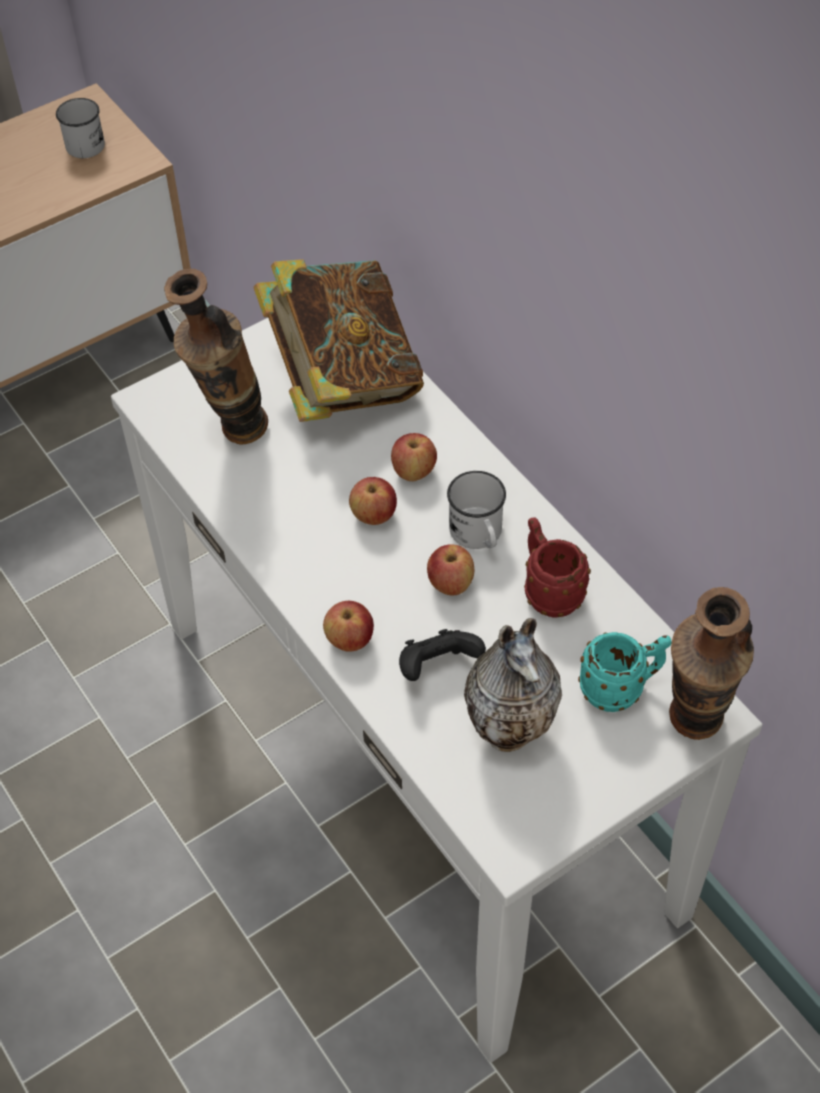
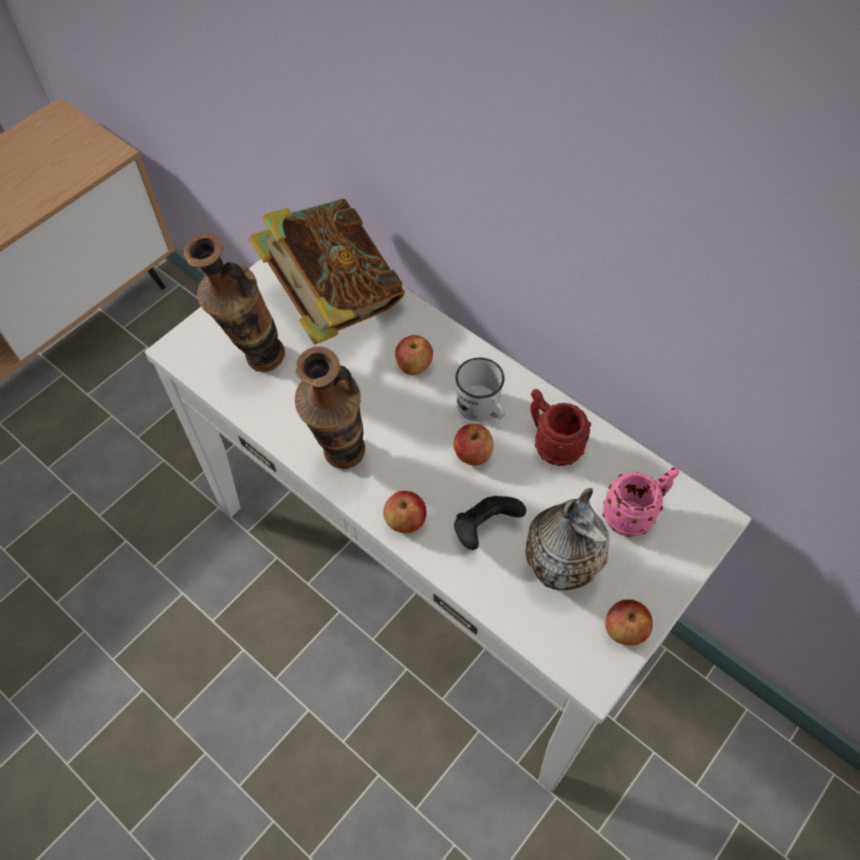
camera: 15 degrees left, 5 degrees up
white mug [56,98,105,158] -> none
apple [349,477,397,525] -> apple moved to [605,599,653,645]
turquoise mug [578,632,672,712] -> pink mug [603,467,679,537]
vase [669,587,754,740] -> vase moved to [295,346,365,469]

